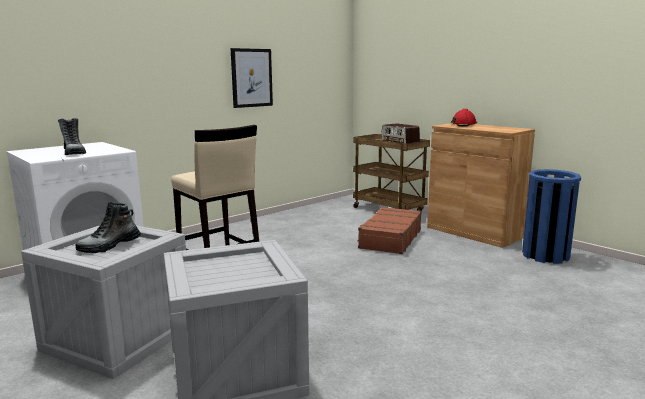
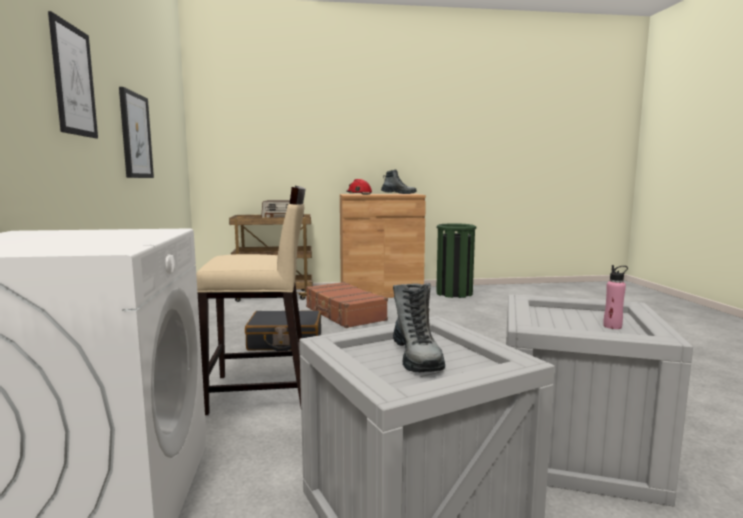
camera: 55 degrees left, 5 degrees down
boot [58,118,86,155] -> boot moved to [381,170,416,194]
blue trash can [522,169,581,264] -> green trash can [436,223,476,298]
none -> picture [48,11,98,138]
none -> black suitcase [245,310,321,351]
none -> pink bottle [603,265,628,329]

